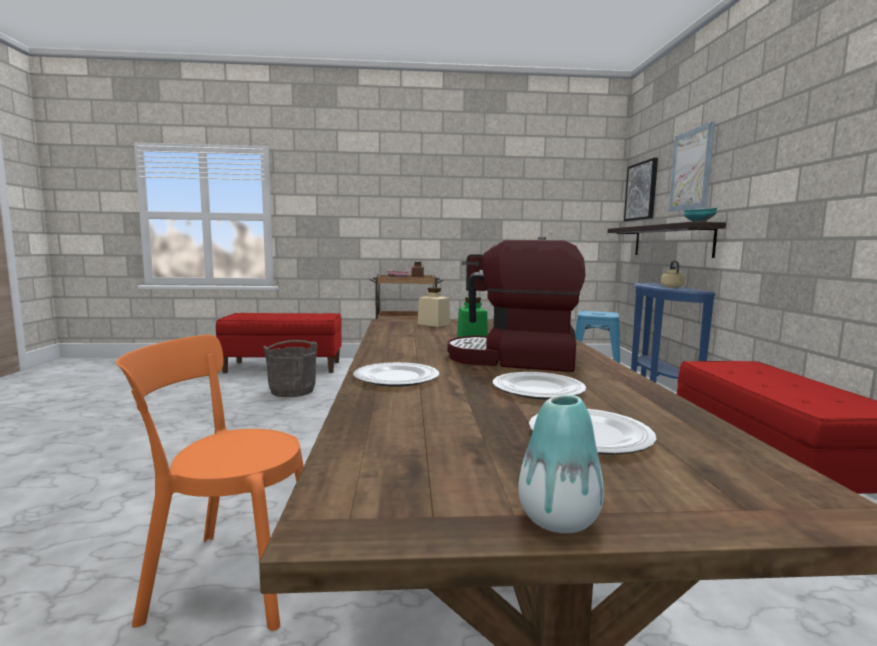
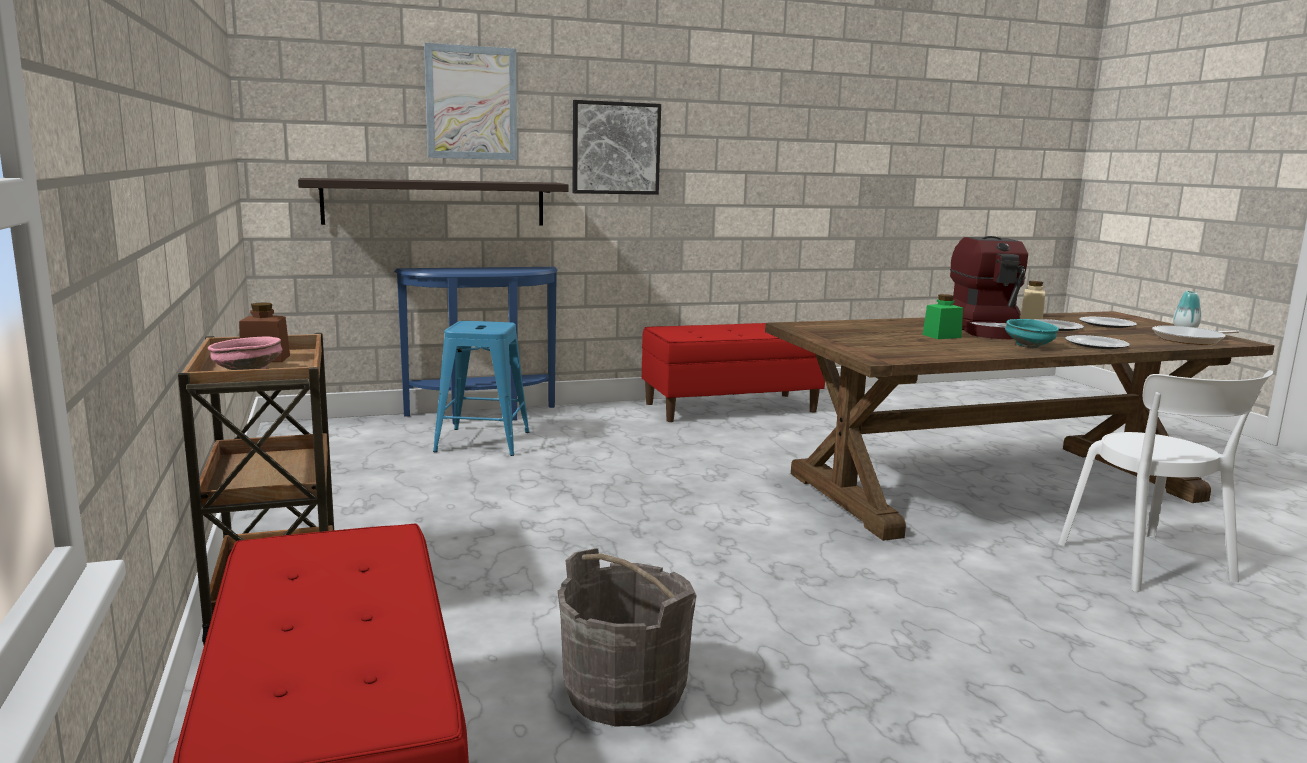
camera: 105 degrees left, 5 degrees up
orange chair [116,335,304,631] -> white chair [1058,370,1273,592]
beige jar [417,287,450,327] -> beige jar moved to [1021,281,1045,319]
picture [624,158,658,221] -> picture moved to [572,100,661,195]
beige kettle [661,261,684,288] -> none
turquoise bowl [684,208,717,222] -> turquoise bowl moved to [1005,319,1059,348]
none -> frying pan [1152,326,1239,345]

